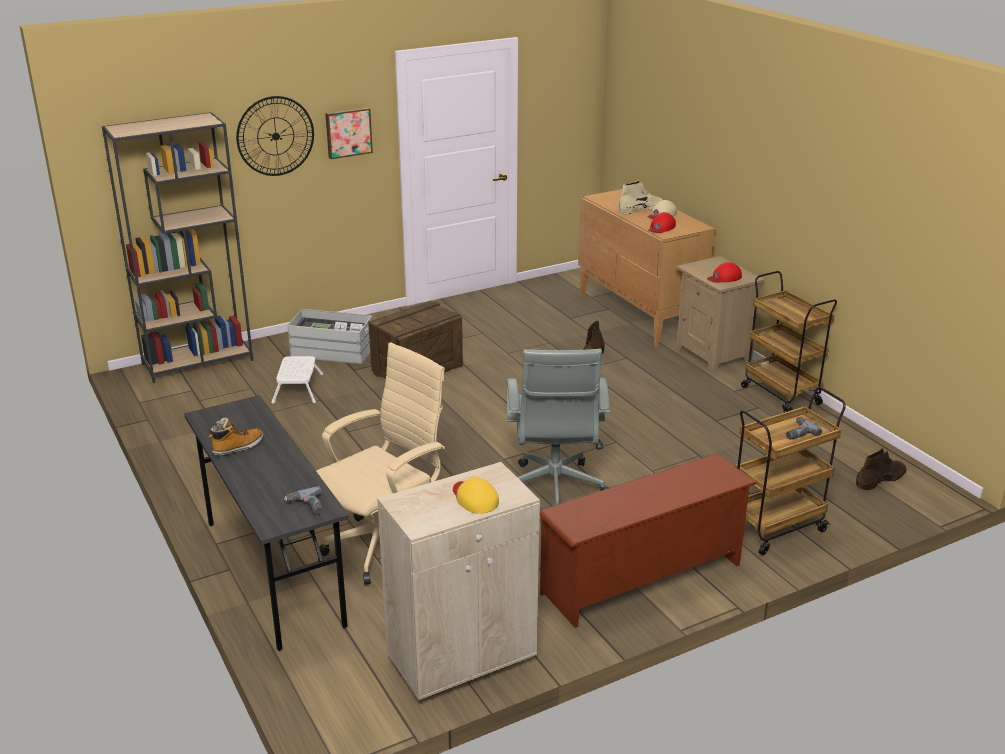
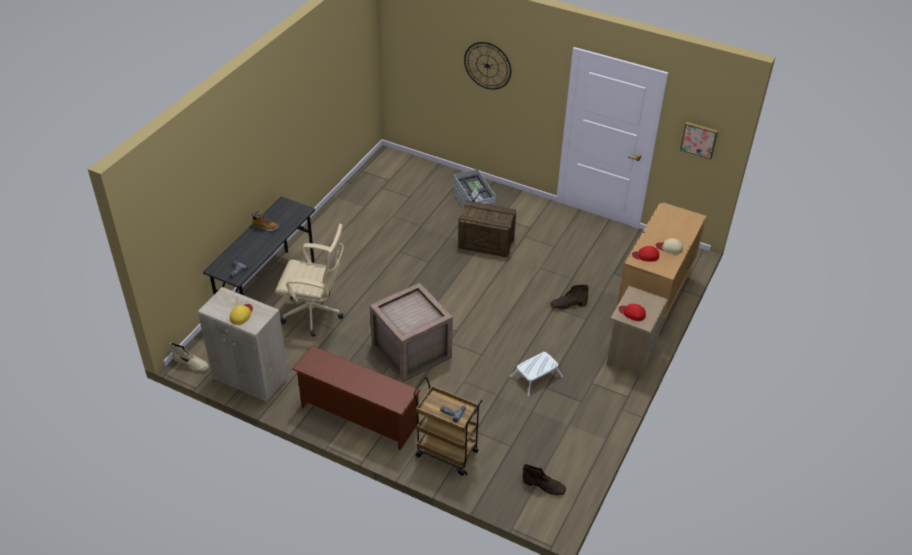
camera: 55 degrees right, 15 degrees up
bookcase [102,112,253,383] -> none
white step ladder [271,356,323,404] -> white step ladder moved to [510,352,563,396]
picture [325,107,373,159] -> picture moved to [680,122,718,159]
grey office chair [507,348,610,505] -> crate [370,283,453,382]
beige boot [619,180,662,214] -> beige boot moved to [170,342,209,372]
brown cart [741,271,837,413] -> none

